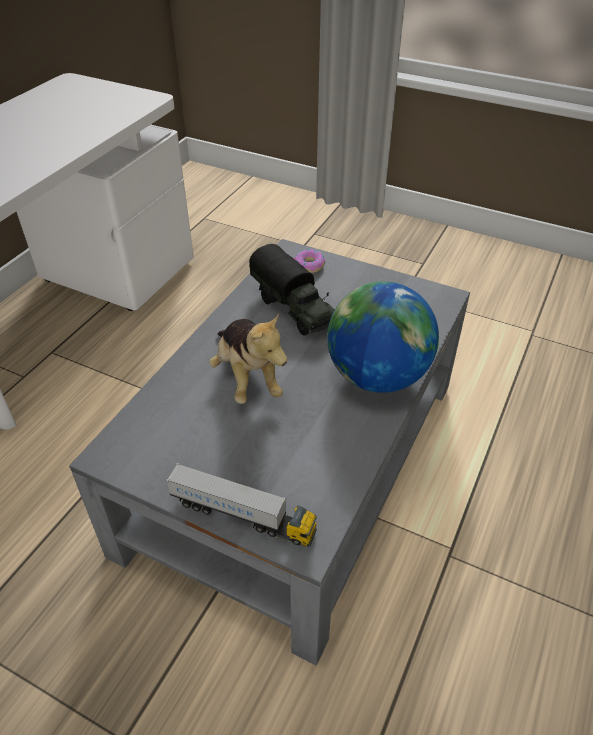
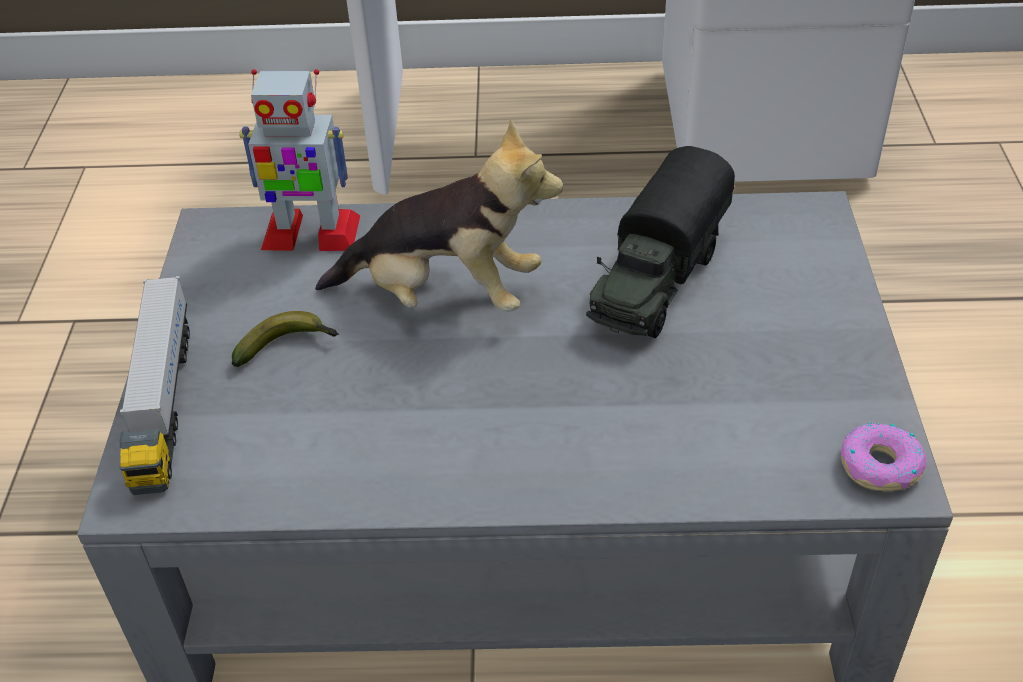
camera: 65 degrees right, 0 degrees up
plush toy [209,313,287,404] -> plush toy turned 120 degrees counterclockwise [315,119,563,312]
donut [294,249,325,273] -> donut moved to [841,423,927,491]
globe [327,281,439,393] -> none
none -> banana [232,311,339,367]
none -> toy robot [239,69,361,251]

